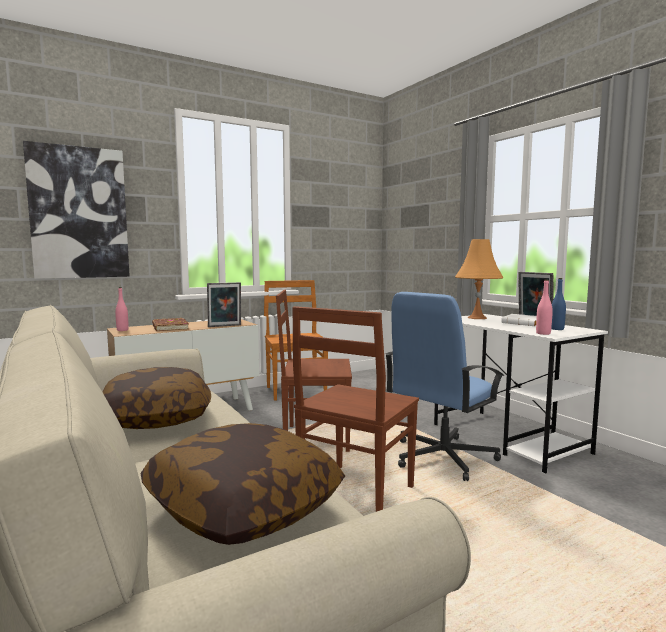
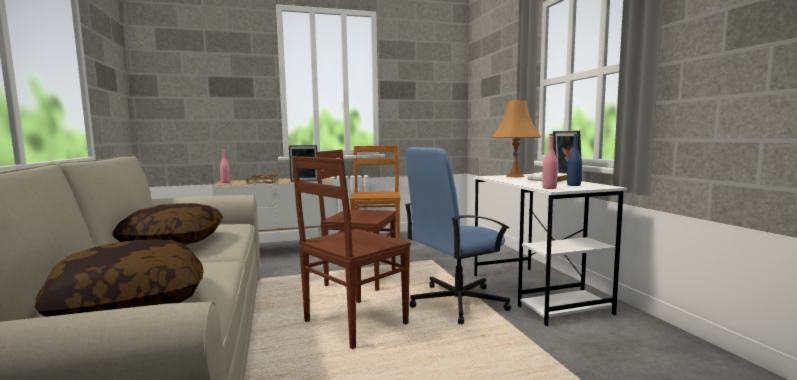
camera: 15 degrees right, 0 degrees up
picture [23,141,130,279] -> none

